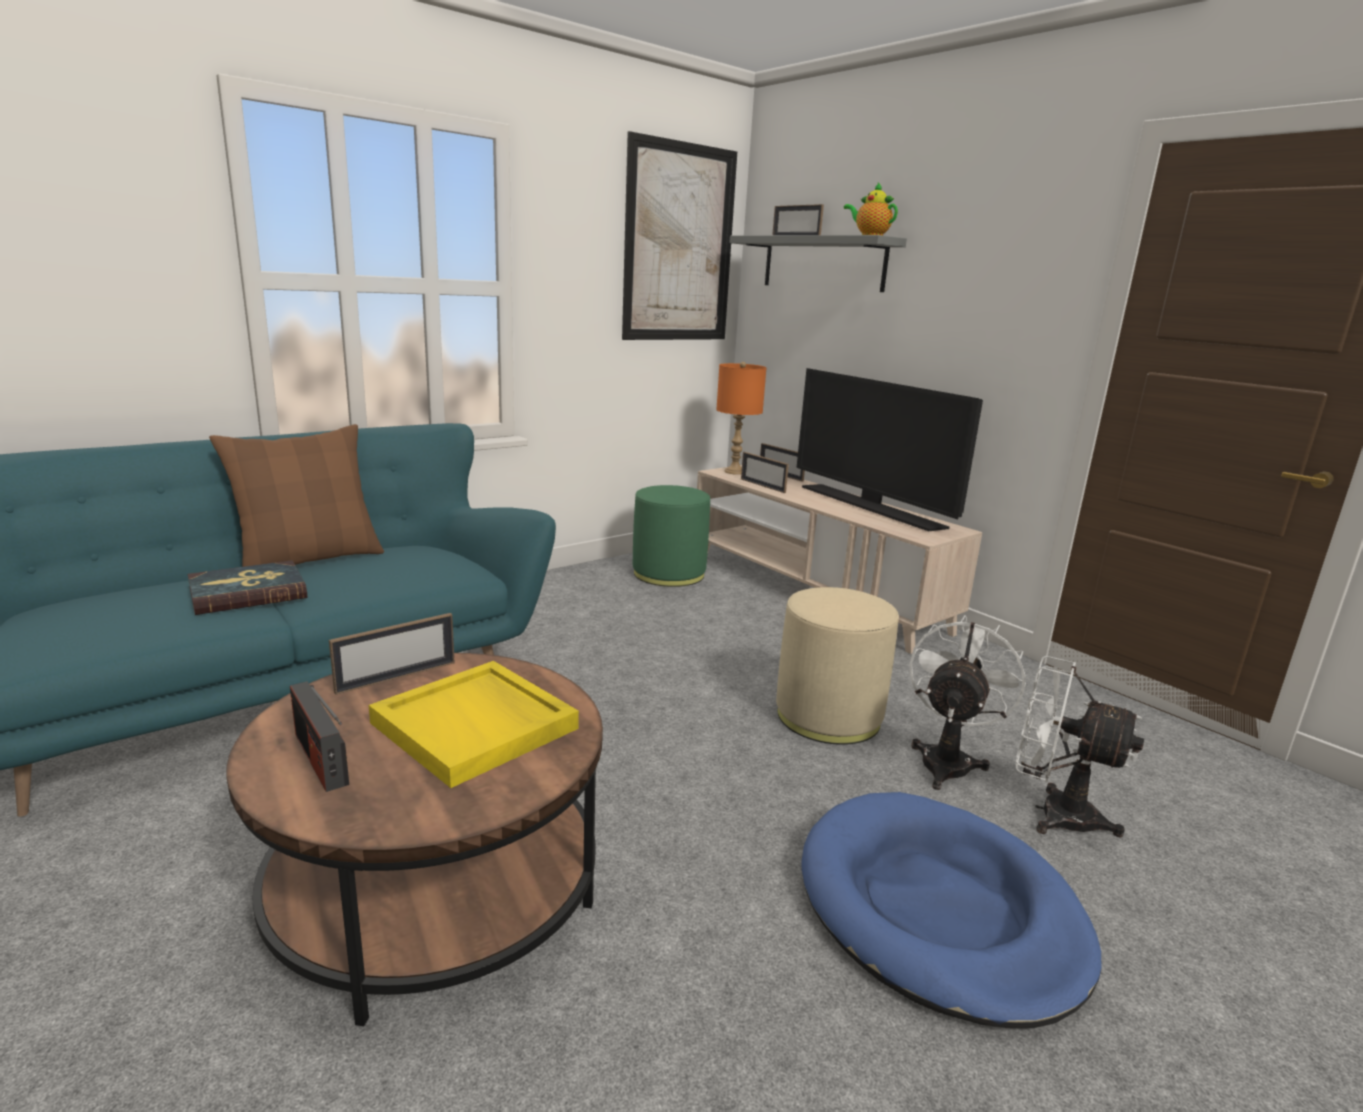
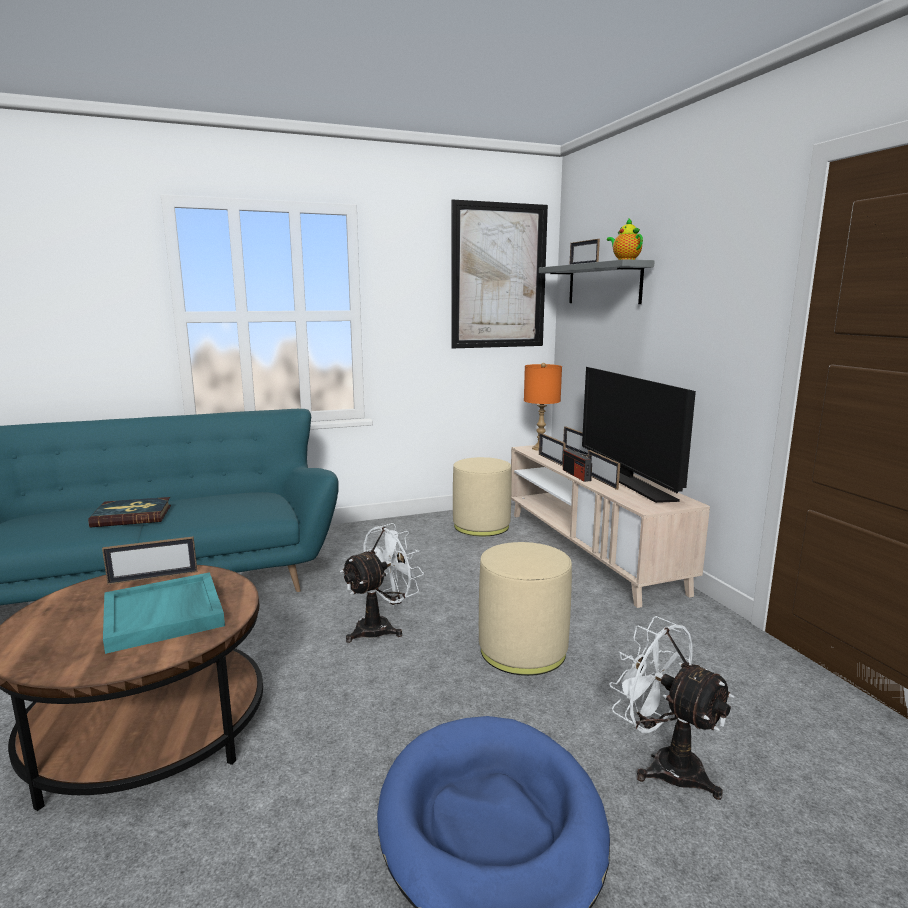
camera: 20 degrees right, 5 degrees down
brown pillow [209,424,384,567] -> none
radio [290,681,349,792] -> radio moved to [563,449,592,482]
yellow tray [369,661,579,788] -> turquoise tray [103,572,225,654]
green ottoman [633,485,710,587] -> beige ottoman [453,457,512,536]
white fan [909,615,1026,790] -> white fan moved to [340,523,424,643]
none -> picture frame [588,450,620,490]

